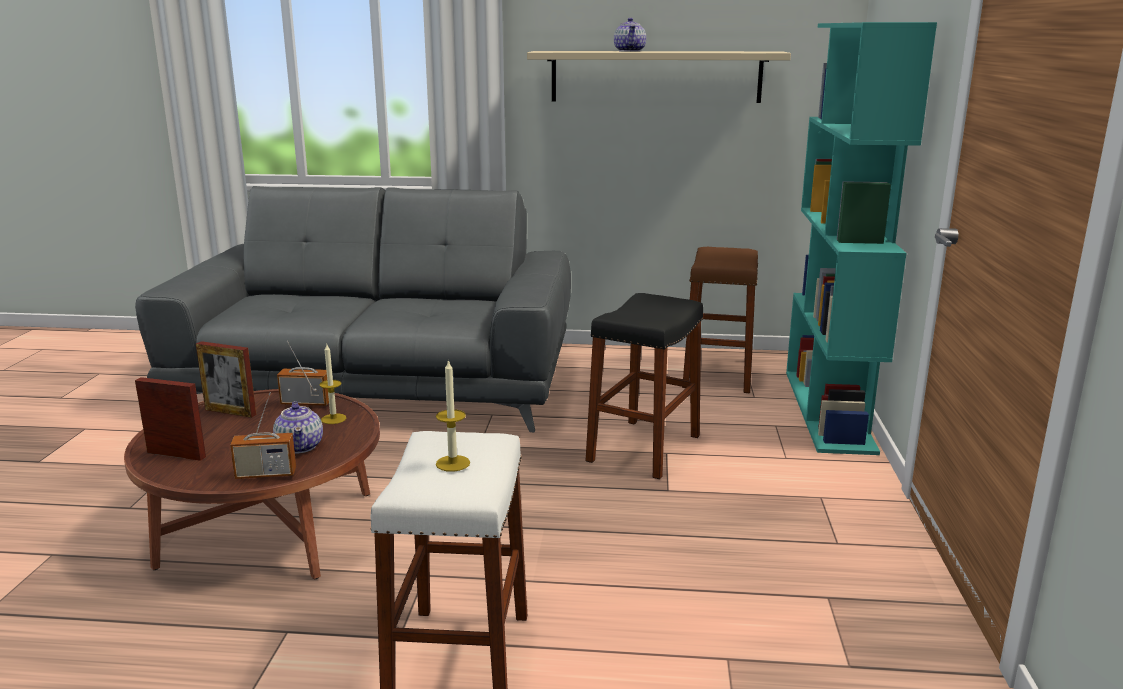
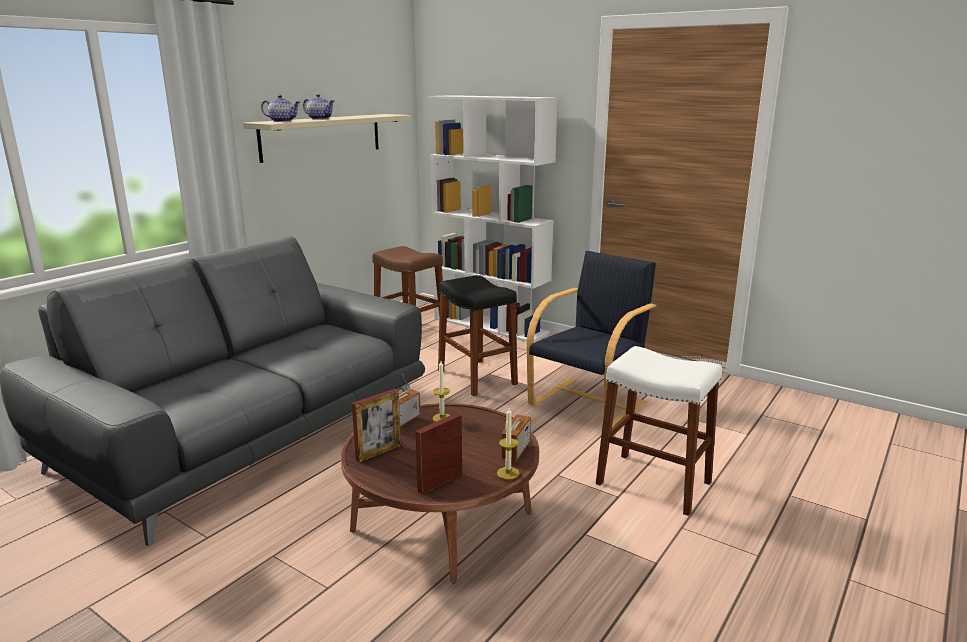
camera: 60 degrees left, 0 degrees up
teapot [273,401,323,454] -> teapot moved to [261,95,300,122]
candle [436,360,470,472] -> candle moved to [497,408,520,480]
turquoise bookcase [786,22,937,455] -> white bookcase [429,95,558,342]
none -> black armchair [527,251,657,427]

